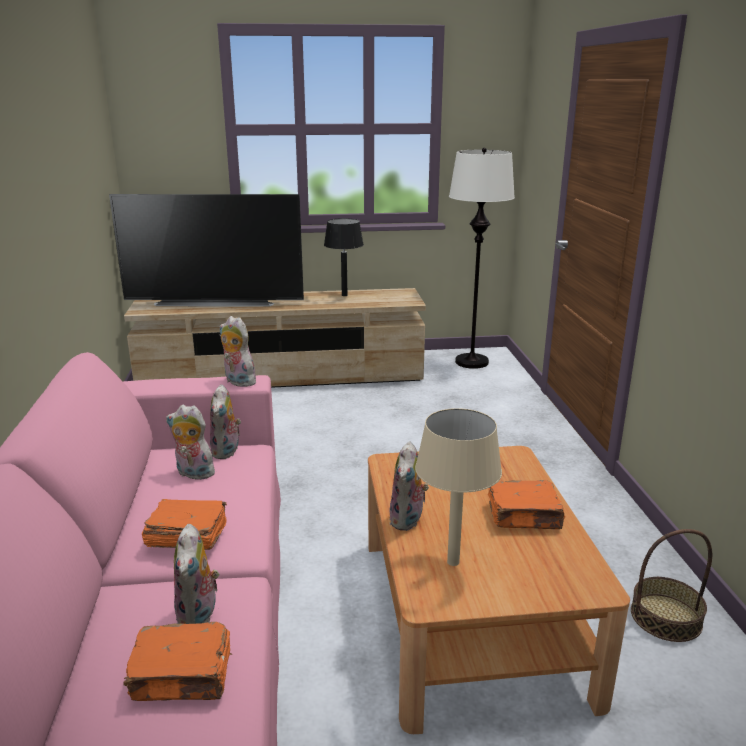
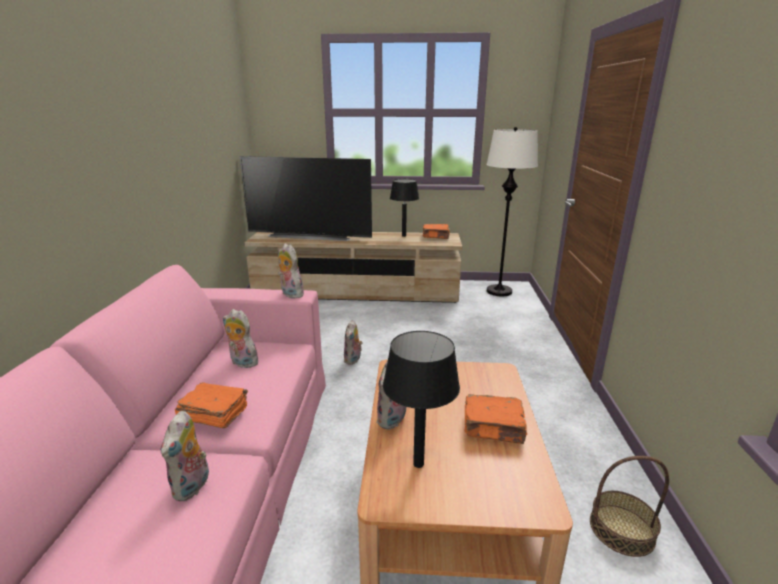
camera: 10 degrees right, 0 degrees up
orange book [123,622,232,701] -> orange book moved to [423,224,450,239]
plush toy [210,384,241,459] -> plush toy moved to [344,320,363,365]
beige table lamp [415,408,502,566] -> black table lamp [383,331,460,468]

